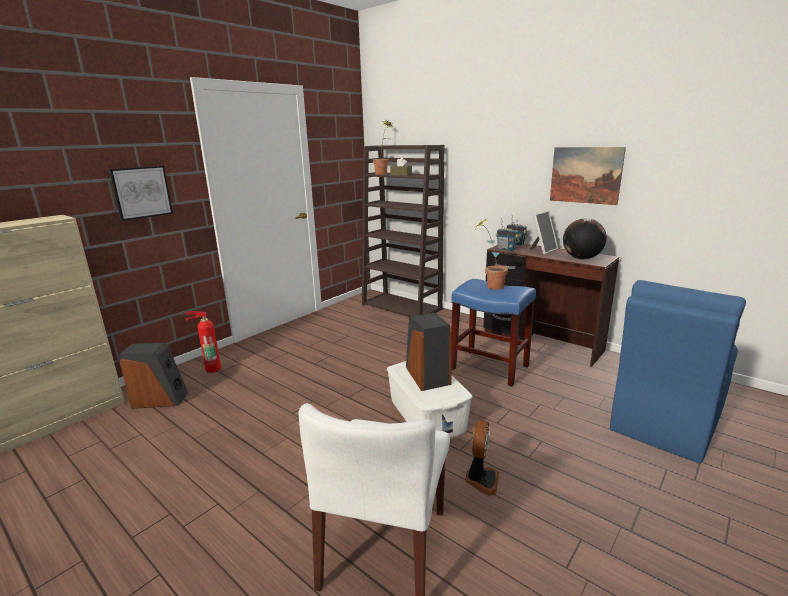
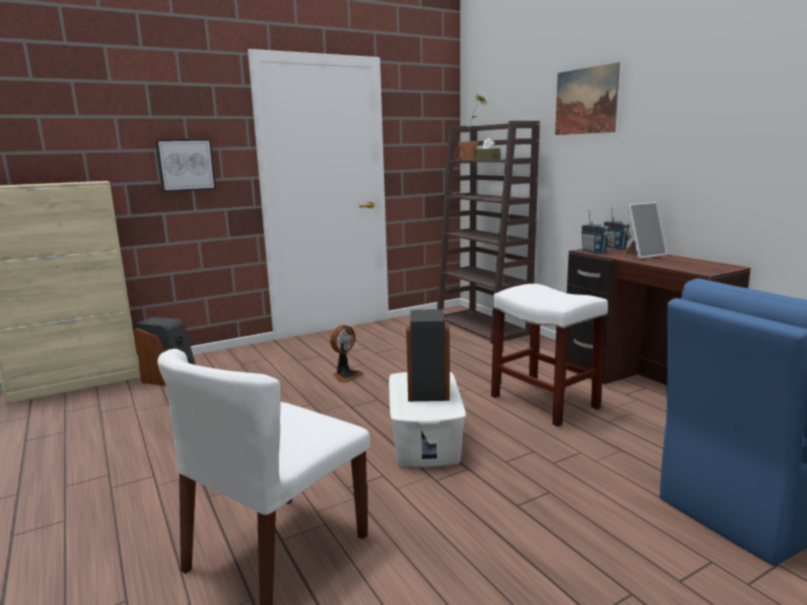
camera: 20 degrees right, 5 degrees down
fire extinguisher [185,311,221,373] -> none
blue stool [451,279,536,387] -> white stool [491,284,608,428]
fan [465,420,499,496] -> fan moved to [330,325,363,383]
potted plant [475,217,508,290] -> none
picture [550,147,626,205] -> picture moved to [555,62,620,135]
globe [563,218,607,260] -> none

